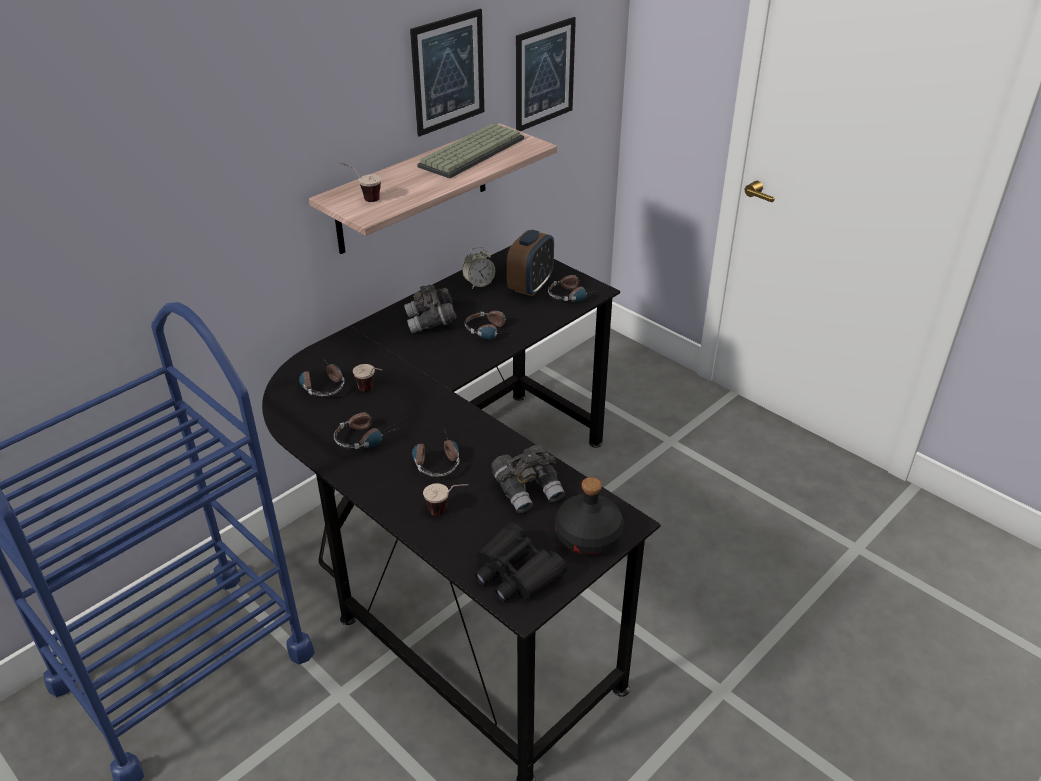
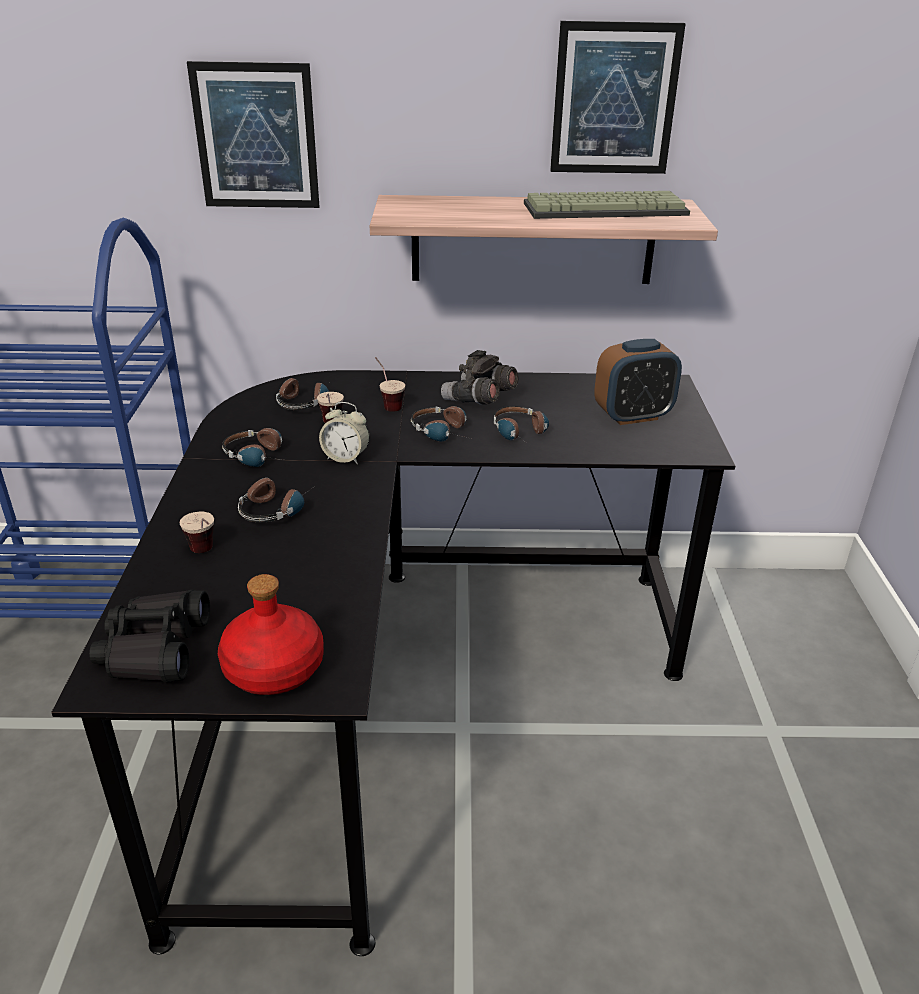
camera: 45 degrees right, 5 degrees down
cup [340,162,381,202] -> cup moved to [375,357,405,412]
alarm clock [462,247,495,289] -> alarm clock moved to [319,402,369,464]
grey binoculars [491,445,565,513] -> none
picture [516,17,576,131] -> picture moved to [187,61,319,208]
headphones [548,275,600,302] -> headphones moved to [411,406,468,442]
black bottle [555,477,624,555] -> red bottle [218,574,324,695]

